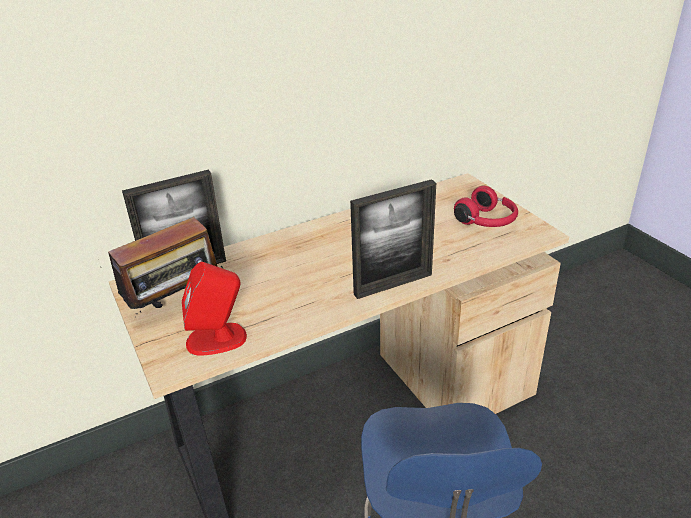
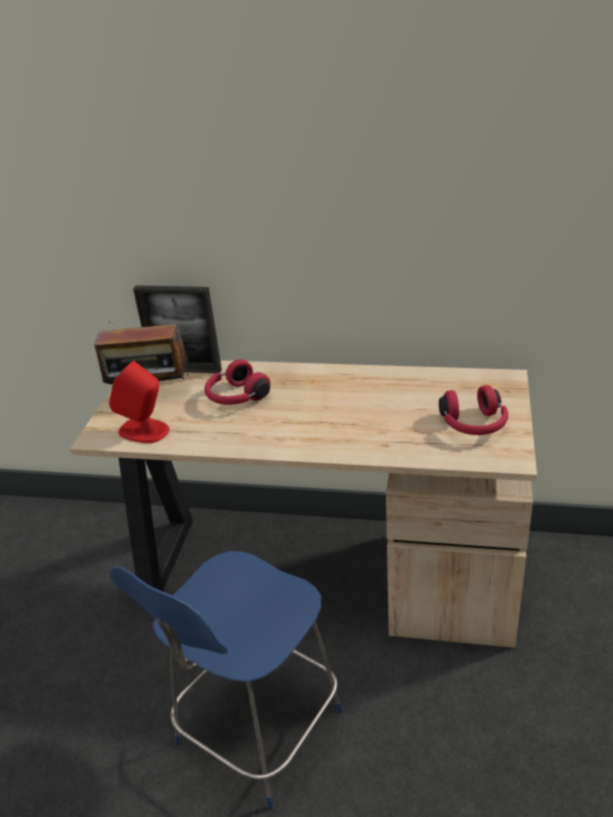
camera: 40 degrees right, 0 degrees up
picture frame [350,179,436,299] -> none
none -> red headphones [205,359,270,405]

